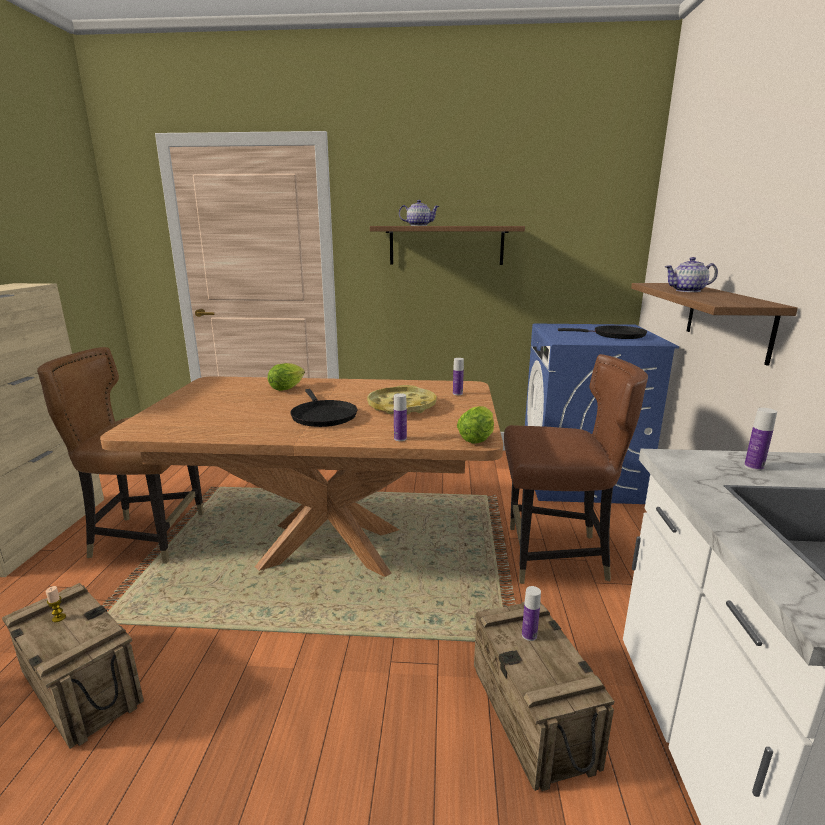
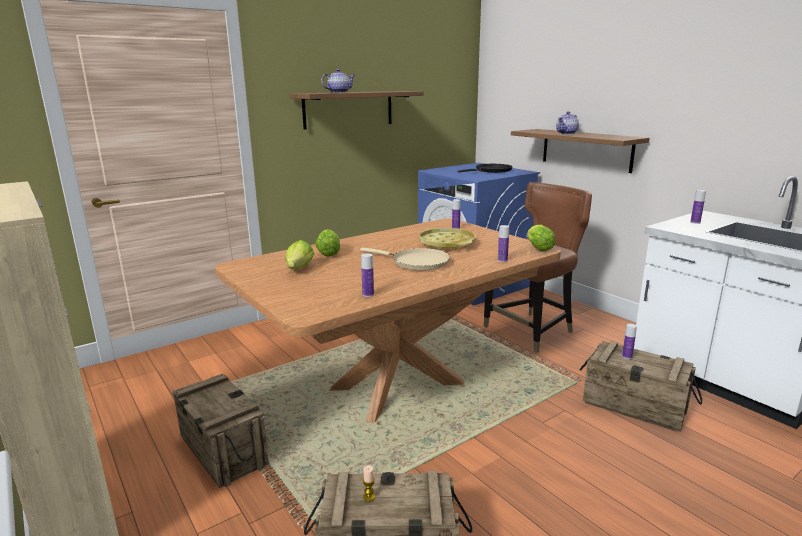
camera: 40 degrees left, 0 degrees up
brown chair [37,347,204,563] -> crate [172,374,269,488]
black frying pan [290,389,357,427] -> beige frying pan [360,248,450,271]
none -> lettuce [286,240,314,270]
none -> bottle [361,253,374,297]

